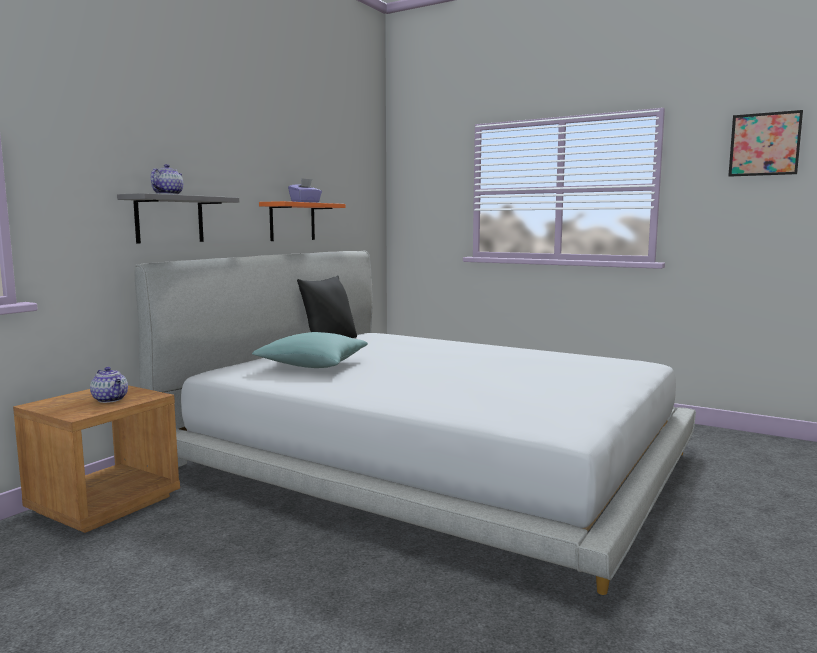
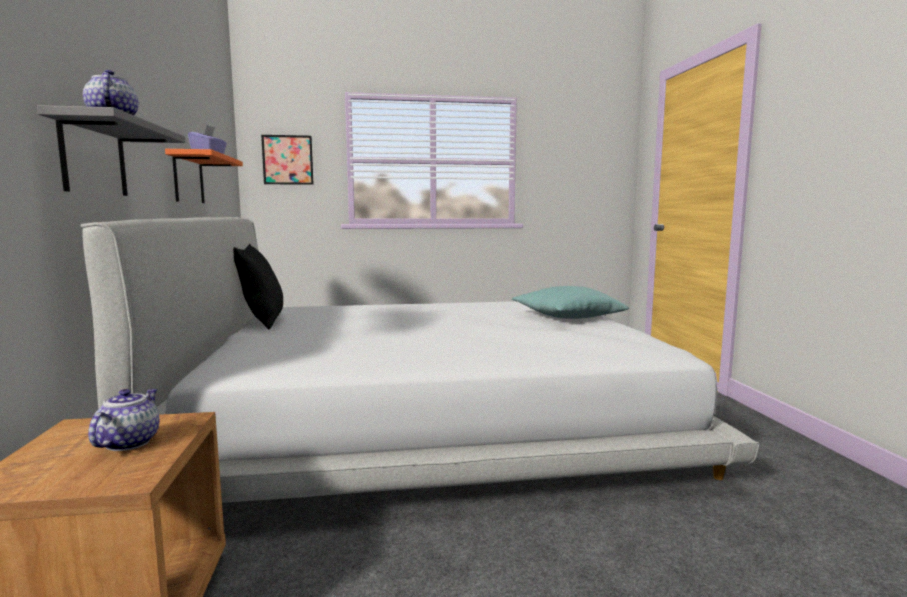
camera: 40 degrees left, 0 degrees up
teapot [90,367,128,403] -> teapot turned 90 degrees counterclockwise [88,389,160,451]
turquoise pillow [252,332,368,368] -> turquoise pillow moved to [512,286,629,319]
picture [728,110,803,177] -> picture moved to [261,135,314,185]

